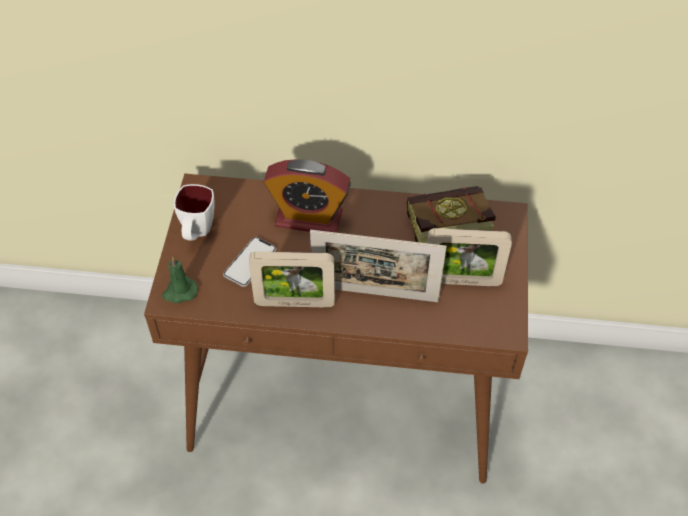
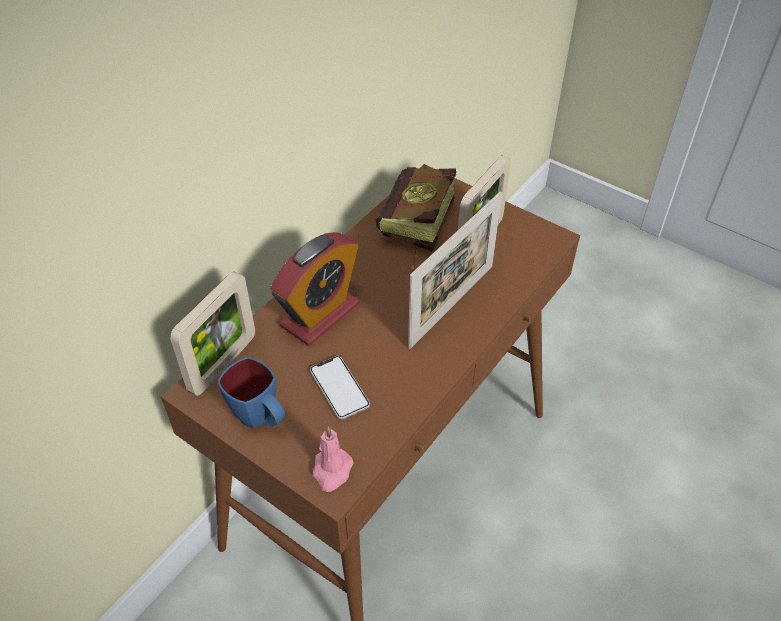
camera: 60 degrees left, 5 degrees down
green candle [162,257,198,303] -> pink candle [313,426,354,492]
white mug [174,184,215,240] -> blue mug [217,357,285,428]
picture frame [249,251,335,308] -> picture frame moved to [170,272,255,396]

